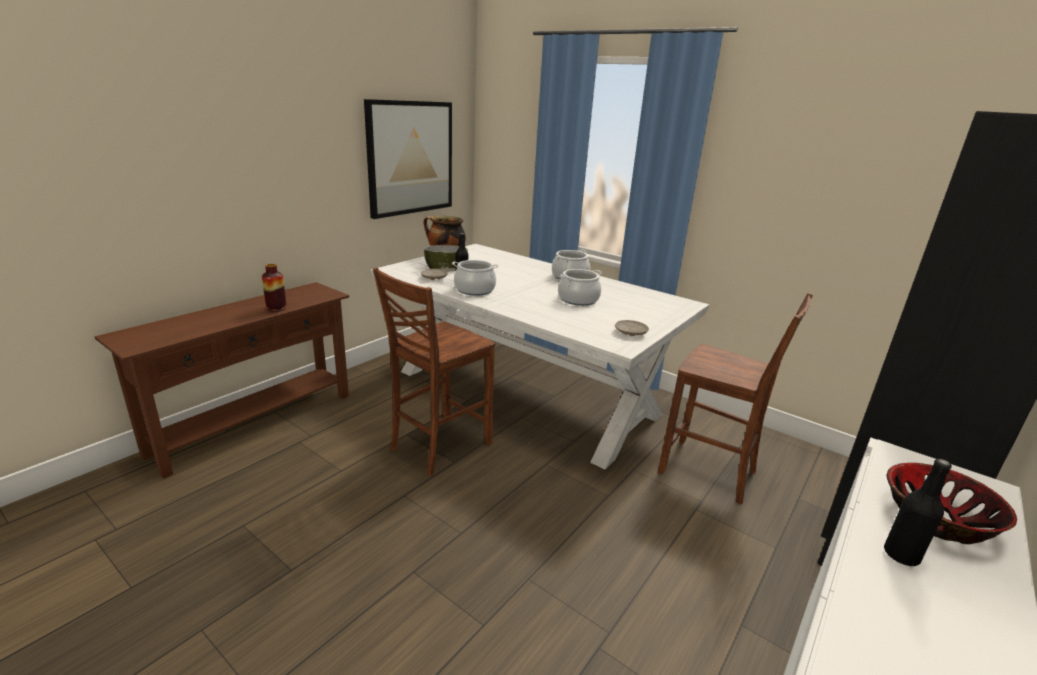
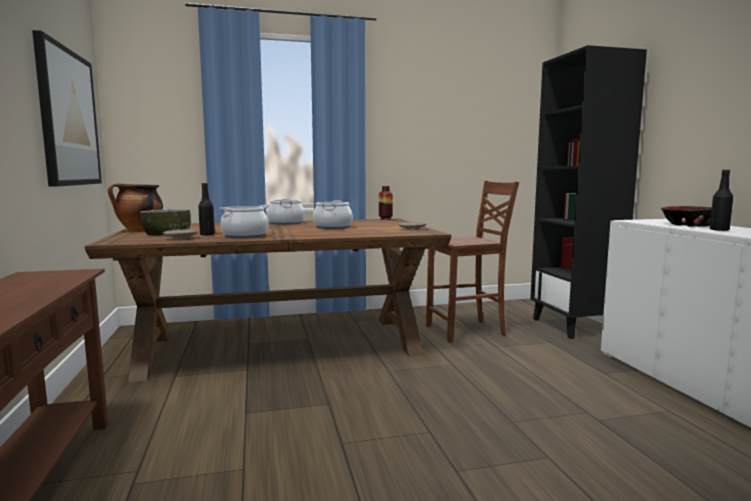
camera: 50 degrees left, 15 degrees down
vase [262,264,287,312] -> vase moved to [379,186,393,220]
white dining table [370,244,709,469] -> brown dining table [85,219,451,382]
brown chair [373,268,495,476] -> none

